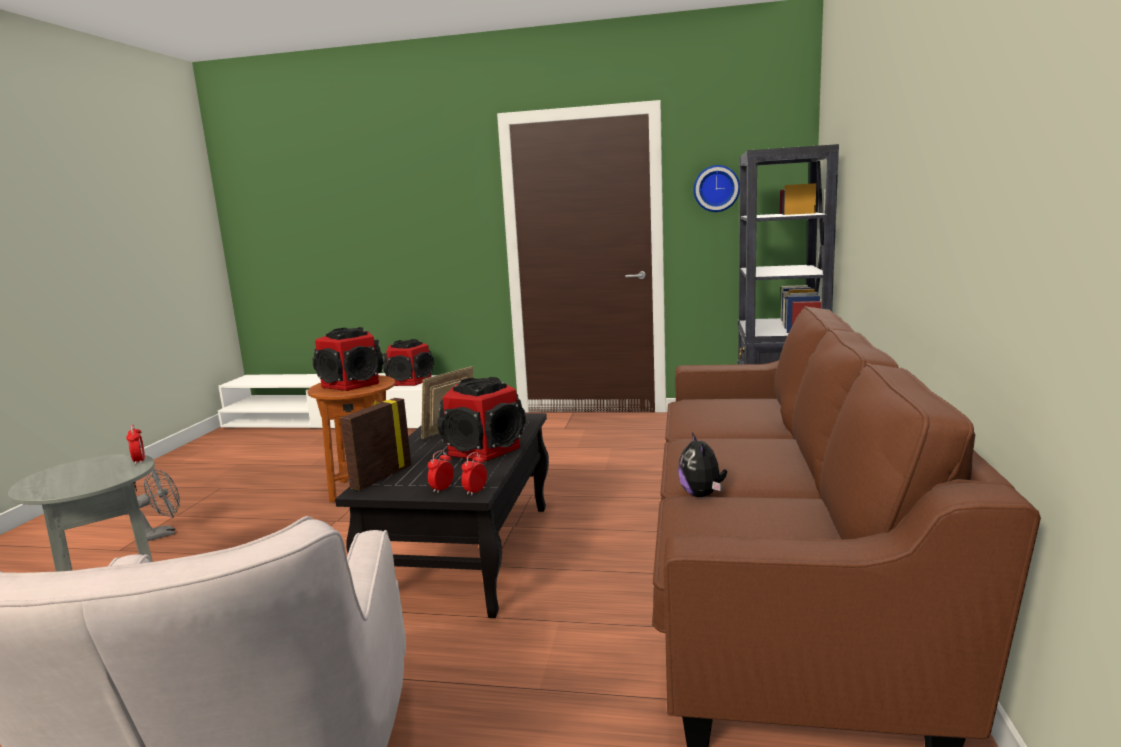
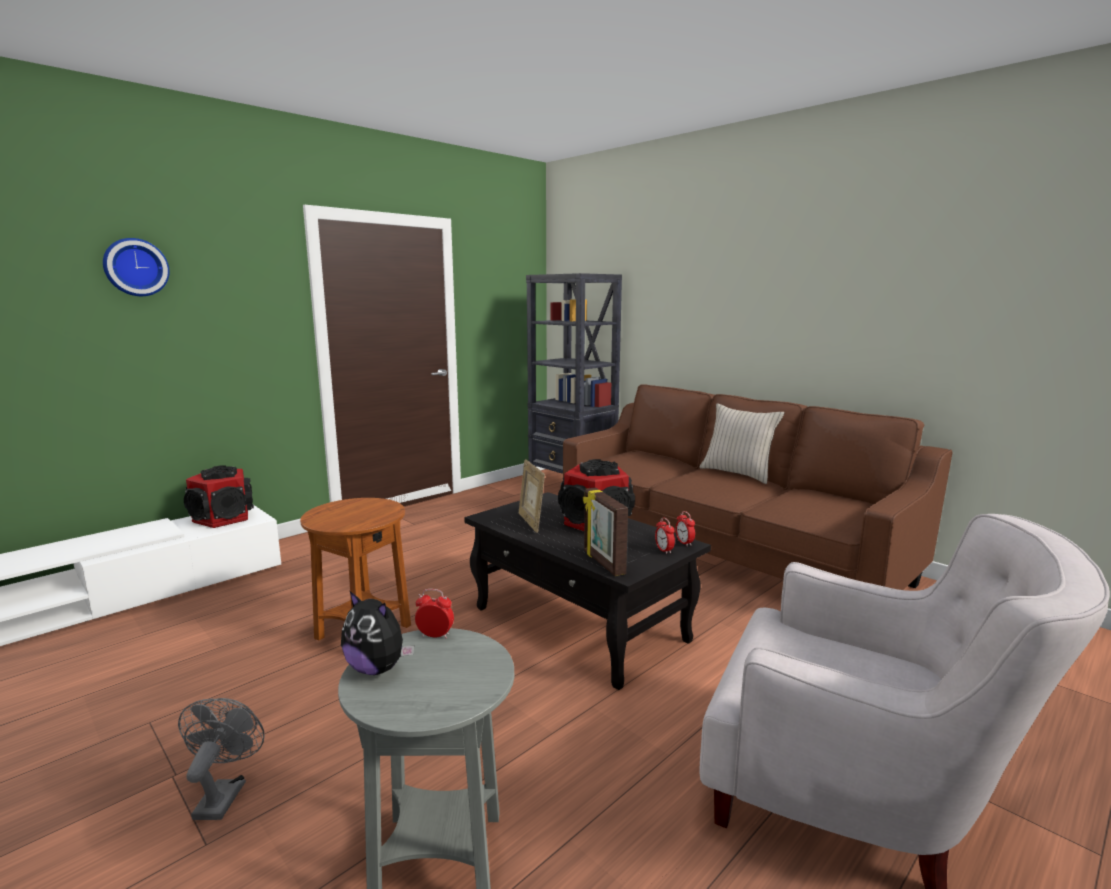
camera: 55 degrees left, 0 degrees up
speaker [313,327,384,391] -> none
plush toy [678,432,727,497] -> plush toy moved to [341,591,414,675]
wall clock [693,165,740,212] -> wall clock moved to [103,238,169,296]
none -> beige pillow [699,403,785,484]

